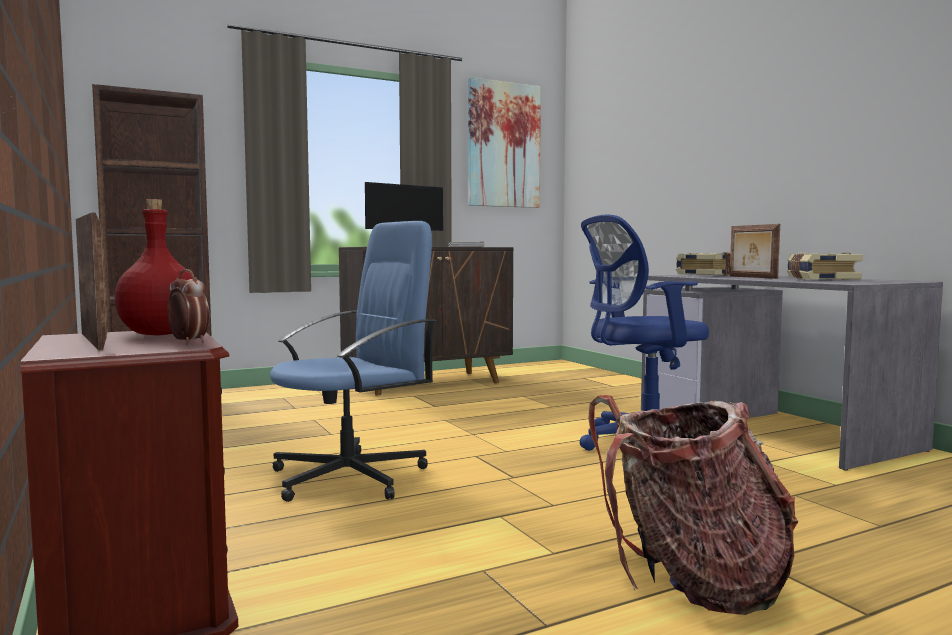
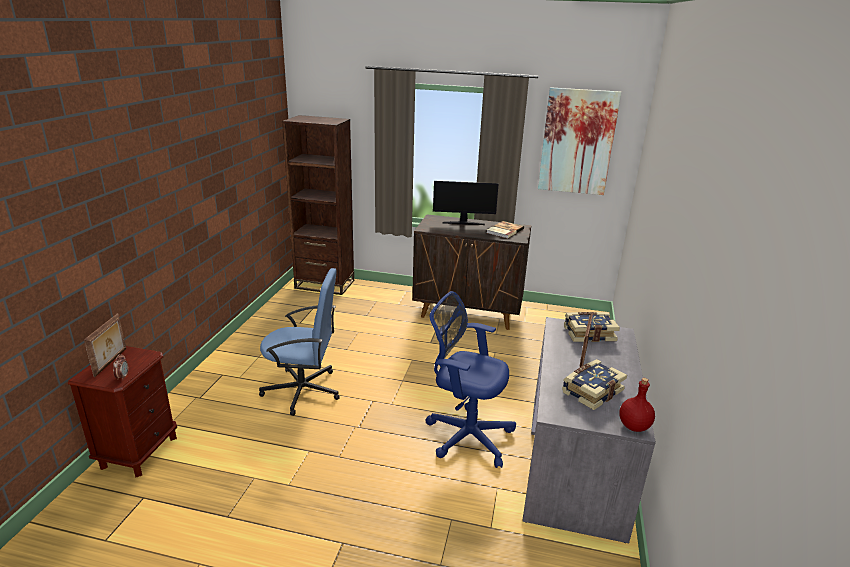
camera: 40 degrees right, 20 degrees up
red bottle [115,199,192,335] -> red bottle moved to [619,378,655,432]
backpack [588,395,798,615] -> none

